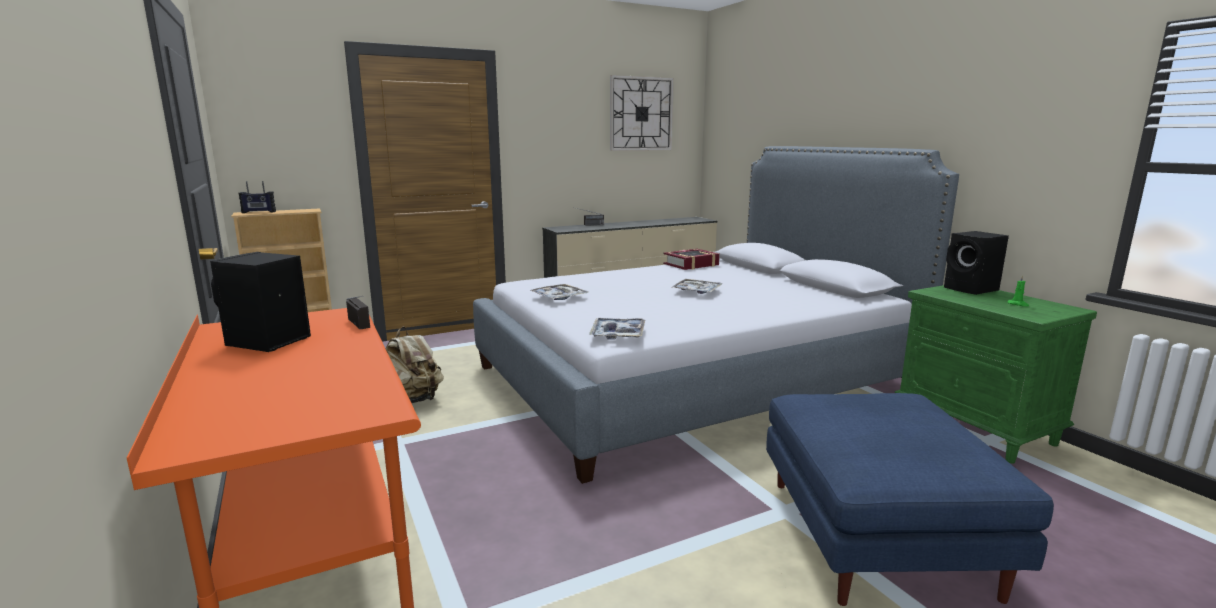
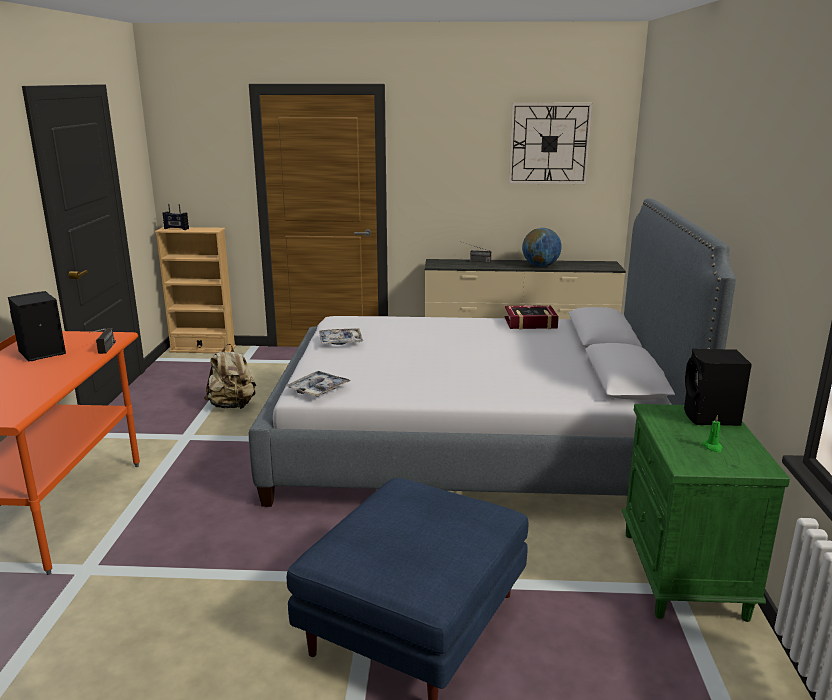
camera: 30 degrees right, 5 degrees up
tray [671,279,722,294] -> none
none -> globe [522,228,562,267]

